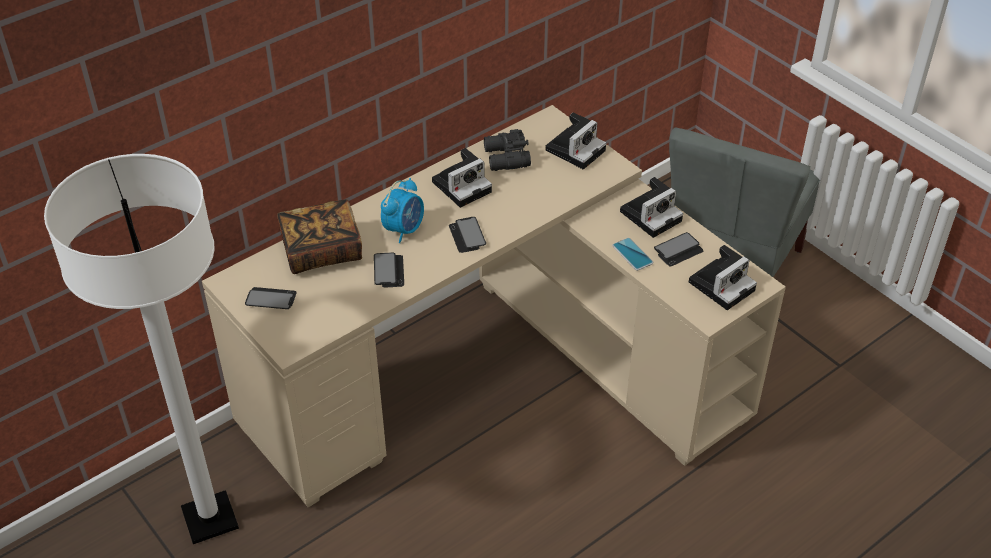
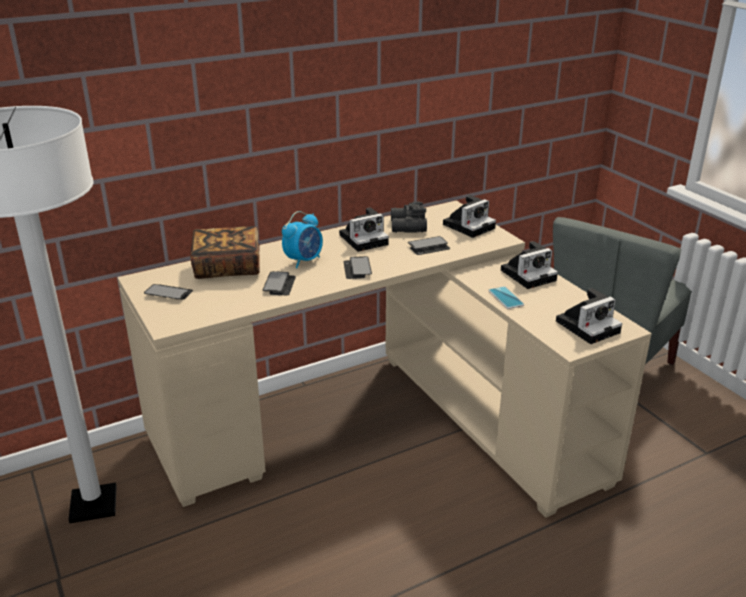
camera: 10 degrees right, 15 degrees down
phone [654,232,703,267] -> phone moved to [408,236,450,255]

